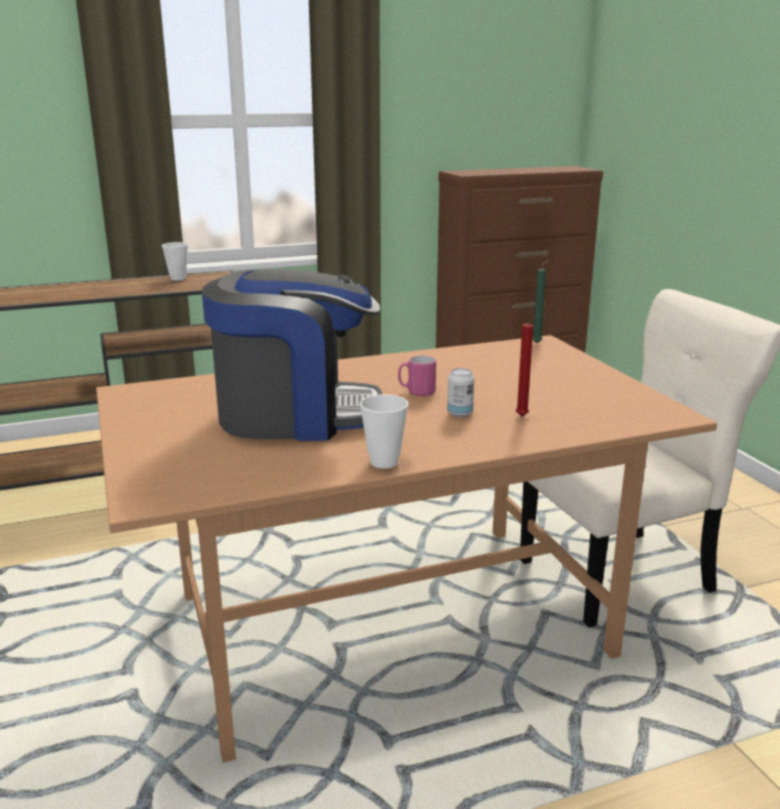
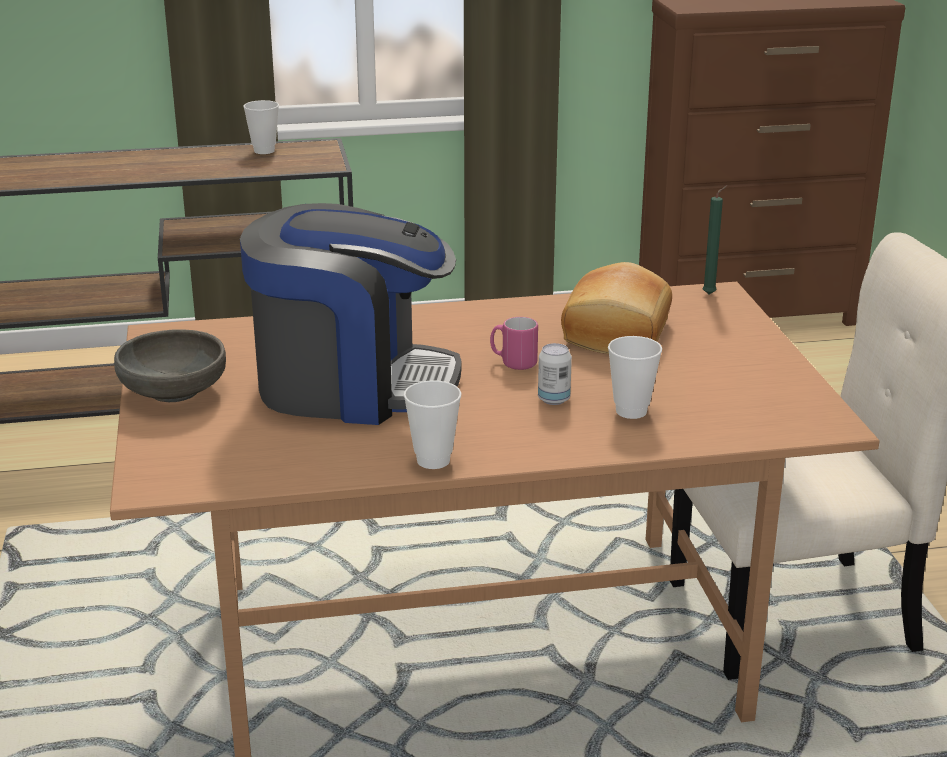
camera: 10 degrees right, 5 degrees up
red candle [516,317,538,416] -> cup [608,336,662,419]
none -> grey bowl [114,329,226,402]
none -> bread [561,262,672,354]

